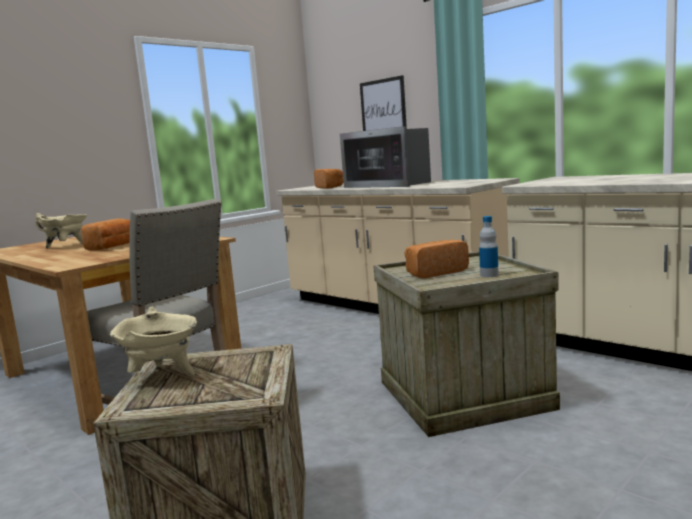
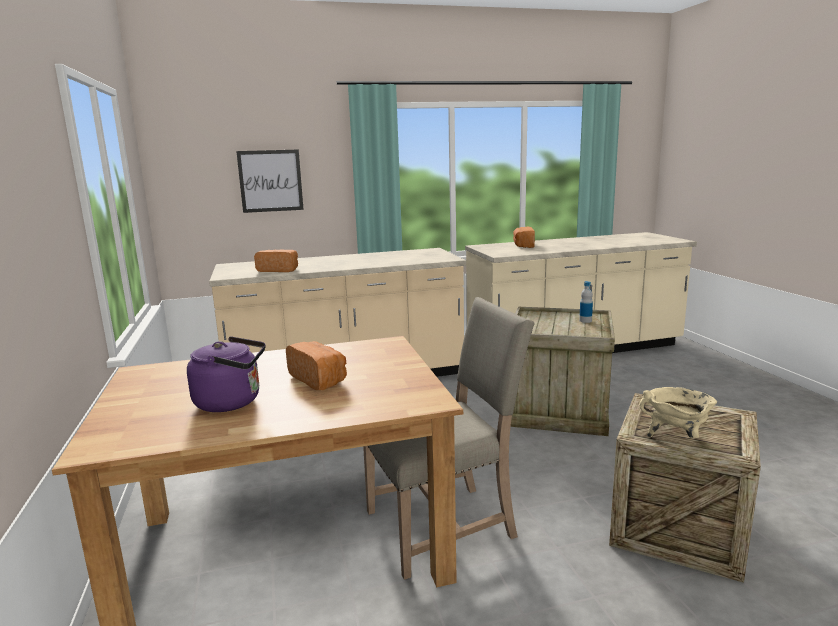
camera: 60 degrees left, 5 degrees up
beige cooking pot [36,213,87,249] -> purple kettle [187,336,266,412]
microwave [340,126,431,188] -> none
bread [404,240,469,278] -> bread moved to [513,227,535,248]

